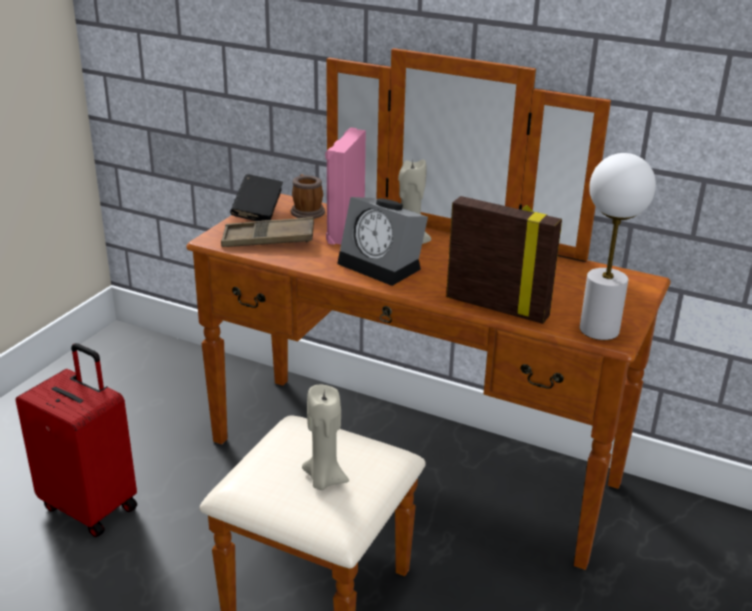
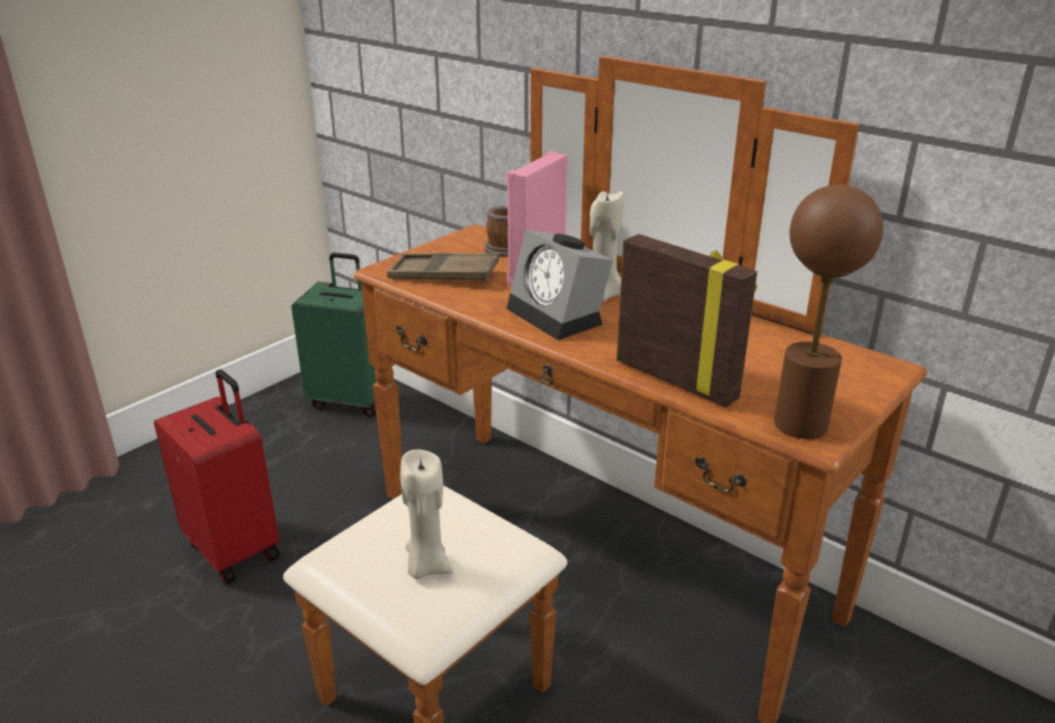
camera: 15 degrees right, 0 degrees up
black book [230,174,283,221] -> none
white table lamp [580,153,656,340] -> brown table lamp [774,185,883,439]
none -> green suitcase [291,253,377,417]

